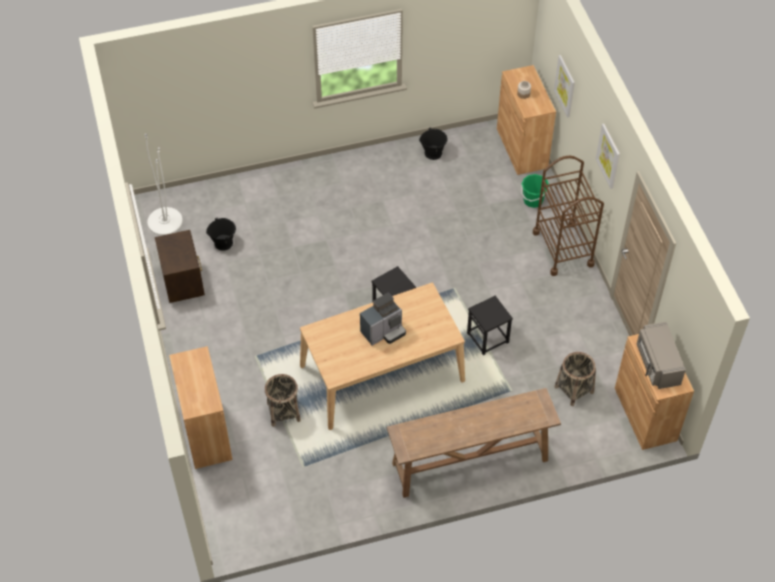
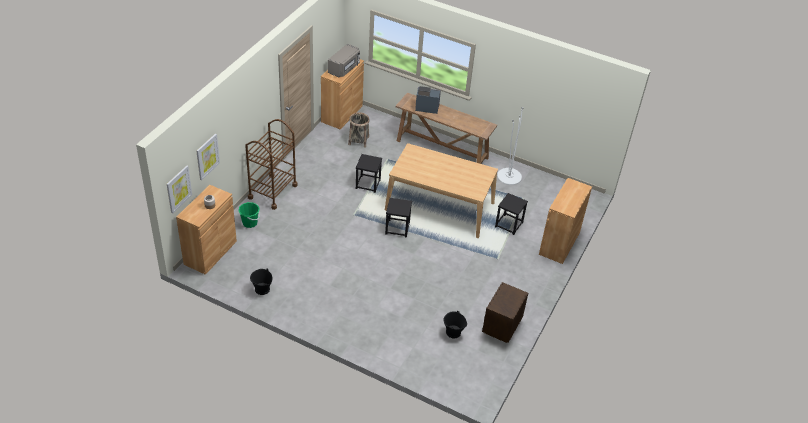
camera: 140 degrees left, 10 degrees down
white floor lamp [145,134,183,235] -> white floor lamp moved to [497,107,523,185]
basket [265,374,301,427] -> black stool [495,193,528,235]
coffee machine [360,293,406,346] -> coffee machine moved to [415,86,441,114]
picture [596,124,620,189] -> picture moved to [167,166,192,214]

